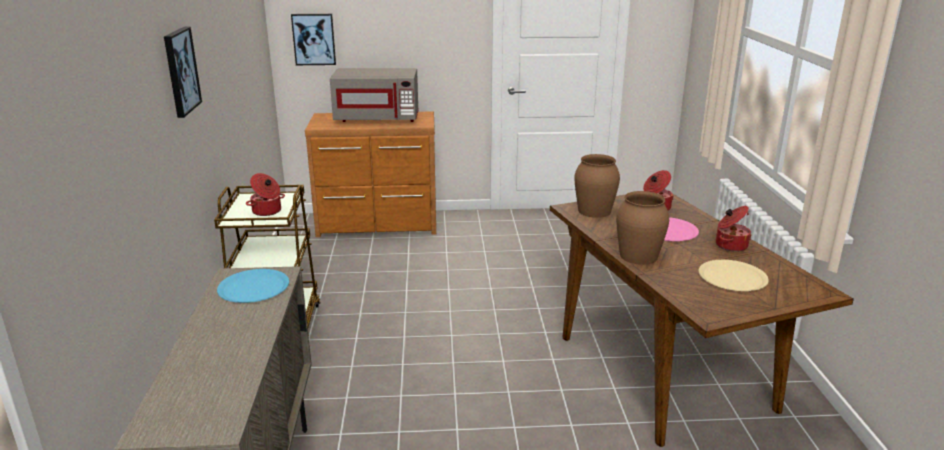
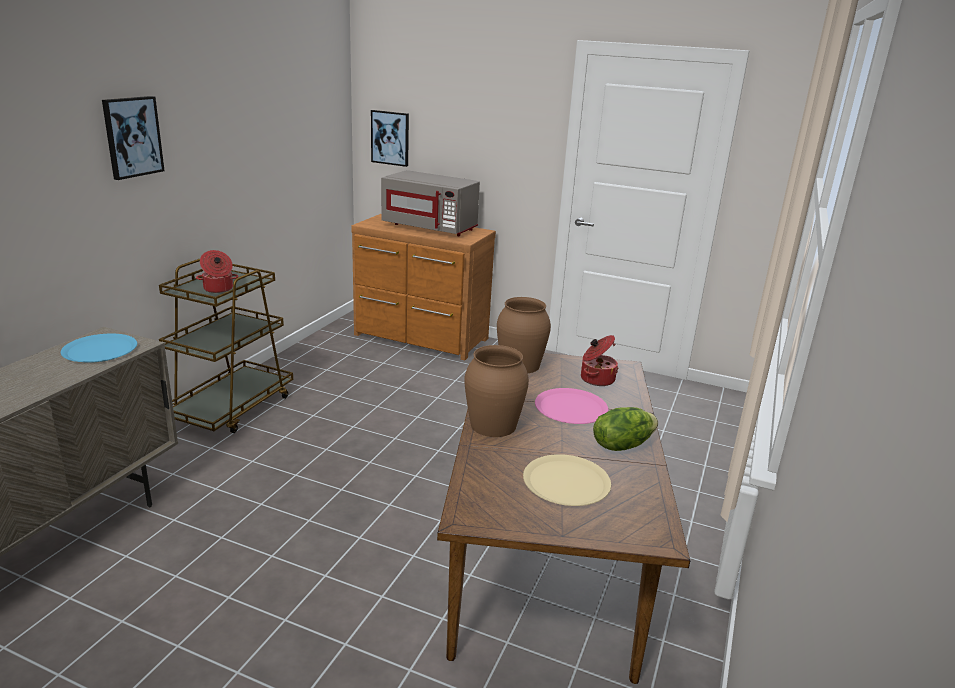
camera: 25 degrees right, 0 degrees up
cooking pot [716,206,752,252] -> lettuce [593,407,658,451]

